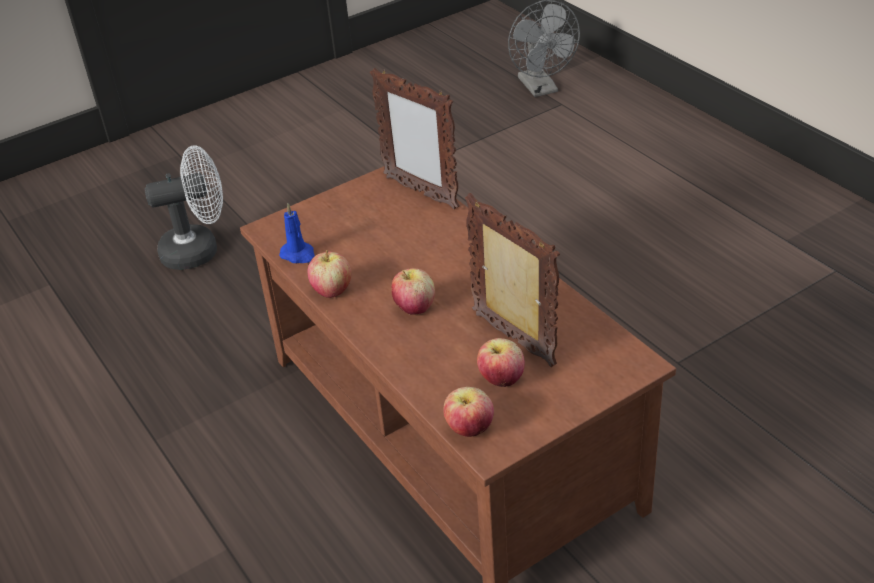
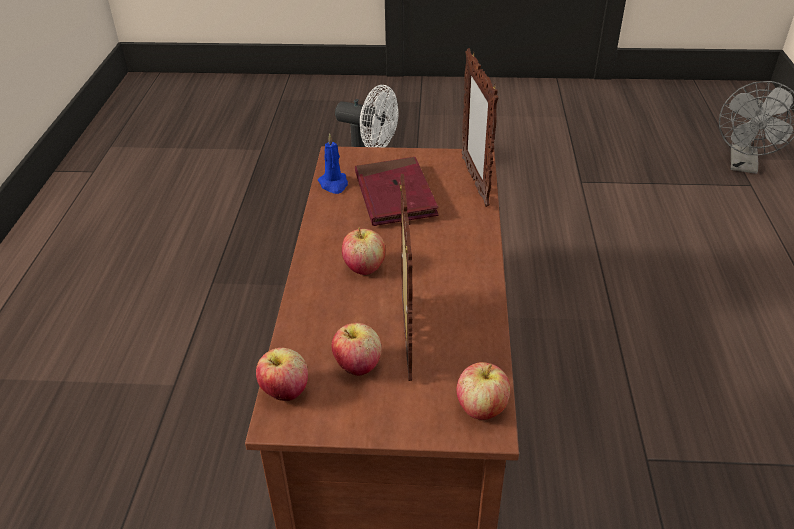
camera: 35 degrees right, 0 degrees up
apple [307,250,351,298] -> apple moved to [457,362,511,420]
none -> red book [355,157,439,226]

